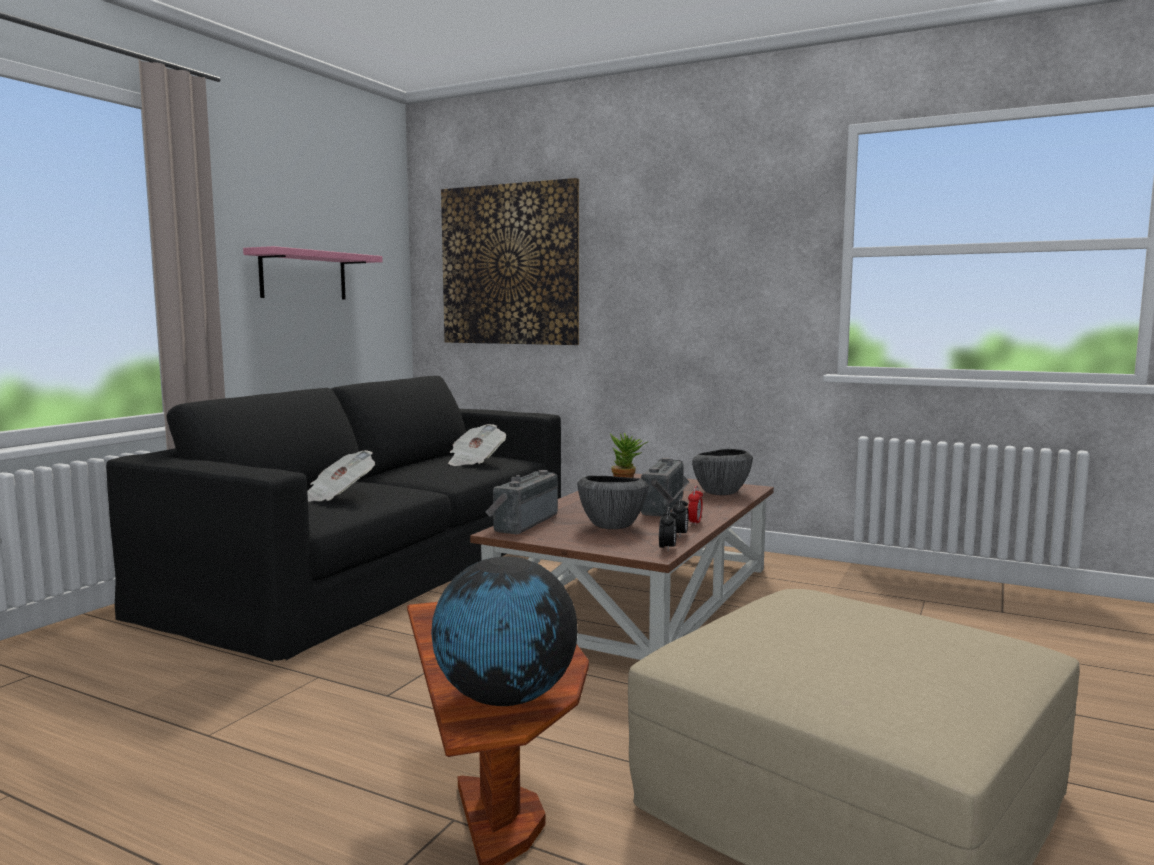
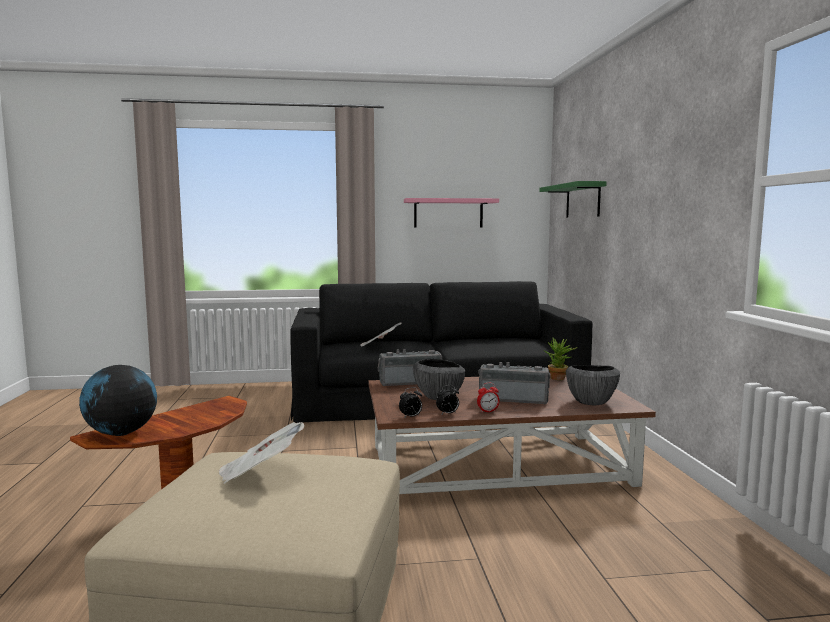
camera: 55 degrees right, 0 degrees up
picture [441,178,579,345] -> green shelf [539,181,607,218]
newspaper [448,424,506,466] -> newspaper moved to [219,422,304,484]
radio [641,458,689,517] -> radio turned 150 degrees counterclockwise [478,362,551,404]

